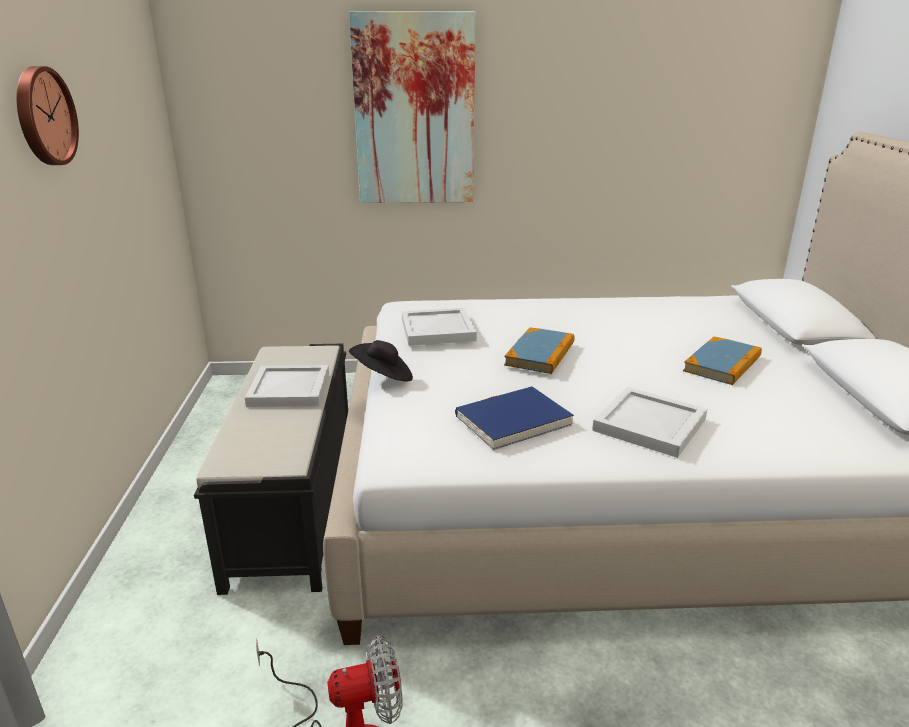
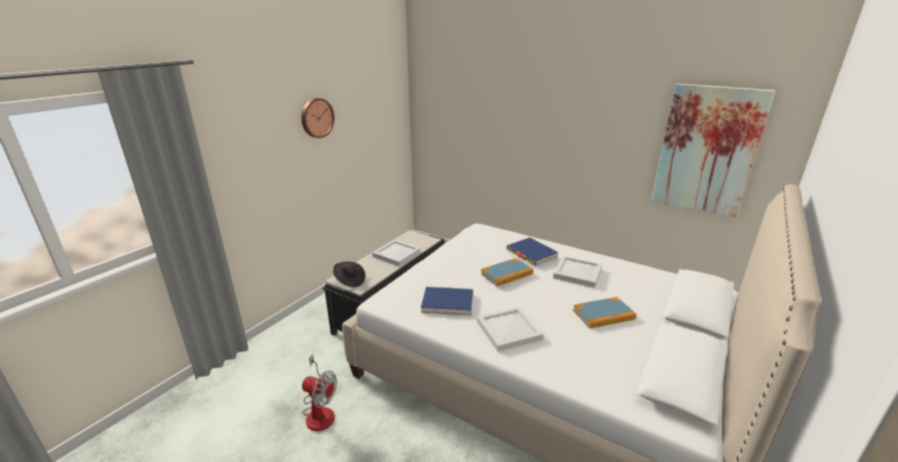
camera: 35 degrees right, 0 degrees up
picture [349,11,476,203] -> picture moved to [651,84,775,217]
black hat [349,340,413,381] -> black hat moved to [333,261,365,287]
white tray [402,308,477,346] -> white tray moved to [553,256,602,288]
none -> blue book [506,237,559,266]

